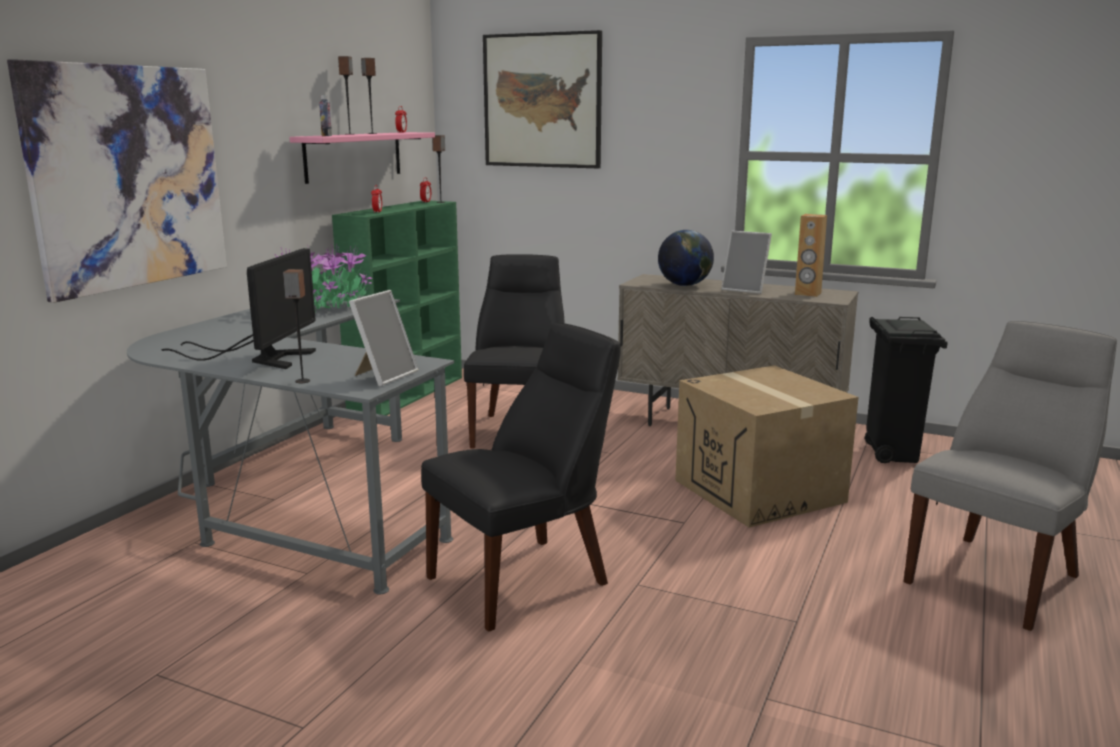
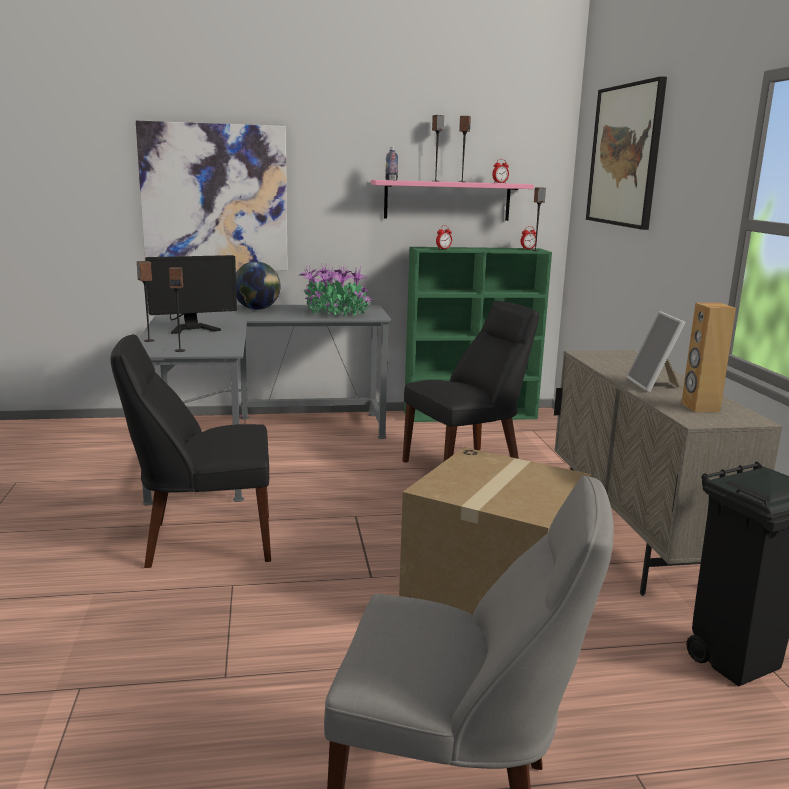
camera: 55 degrees right, 0 degrees up
picture frame [349,290,419,387] -> speaker [169,267,186,352]
black chair [421,323,621,631] -> black chair turned 150 degrees clockwise [111,334,271,568]
globe [658,230,714,286] -> globe moved to [236,262,281,310]

